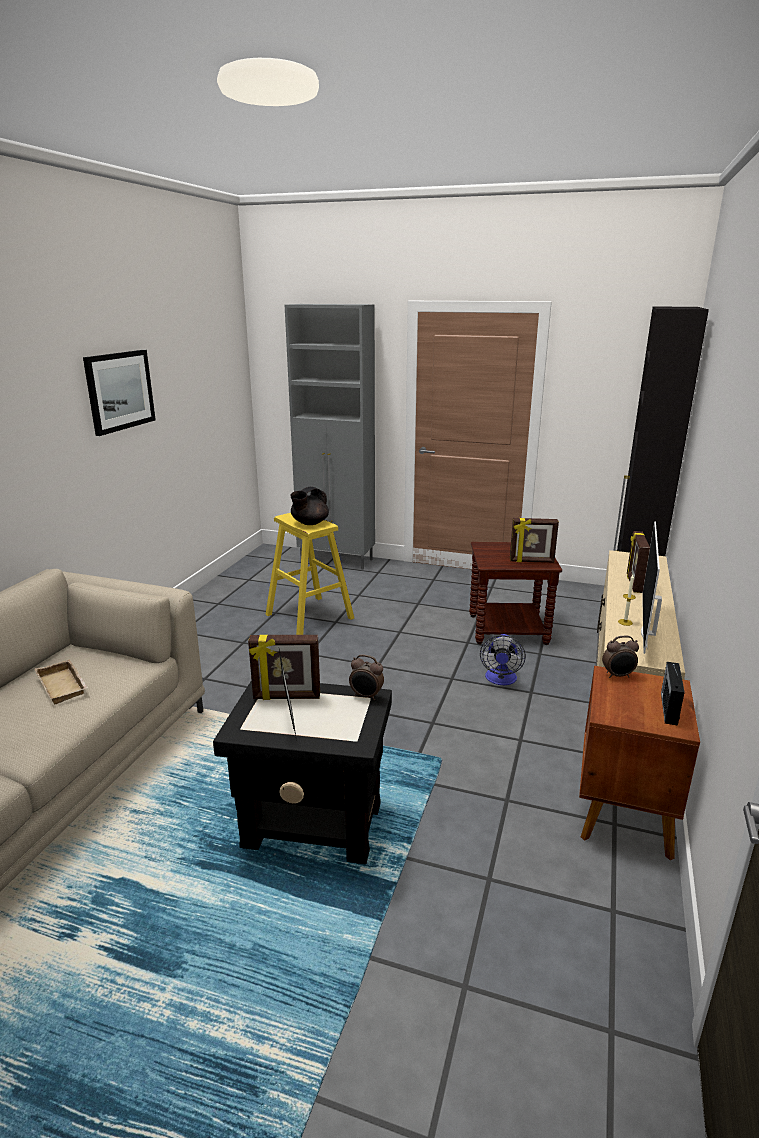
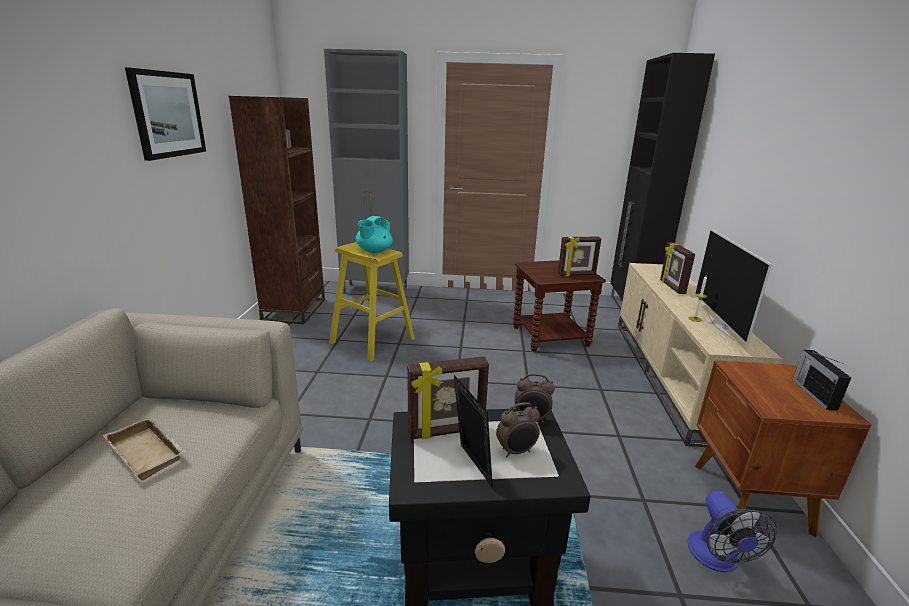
camera: 15 degrees left, 0 degrees up
black teapot [290,487,329,525] -> turquoise teapot [356,216,393,253]
fan [480,634,526,685] -> fan moved to [688,491,777,572]
alarm clock [602,636,639,678] -> alarm clock moved to [496,402,540,457]
none -> brown bookcase [229,96,325,324]

